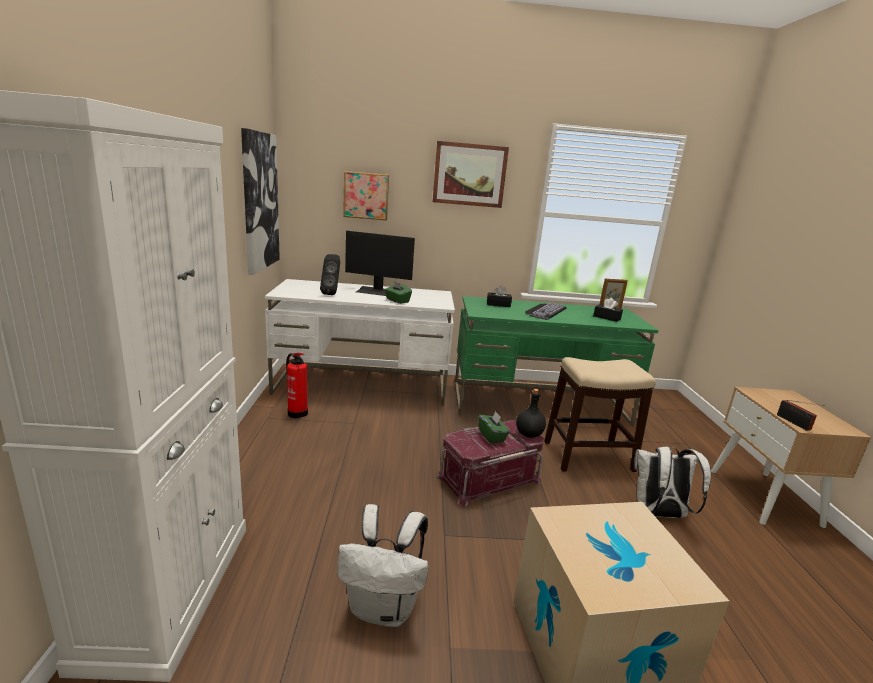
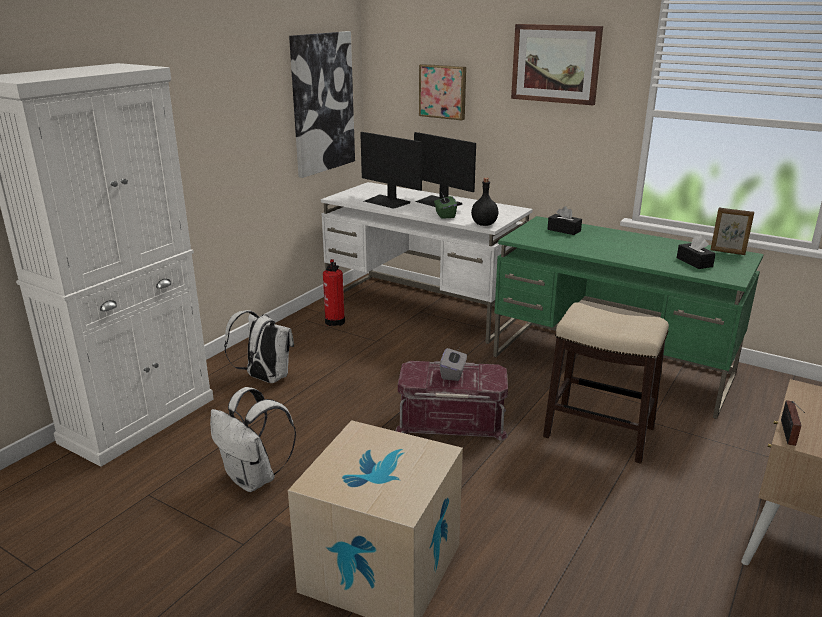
camera: 35 degrees right, 5 degrees up
black speaker [320,254,340,295] -> monitor [360,132,422,209]
green tissue box [478,411,509,443] -> grey tissue box [440,348,467,381]
black bottle [516,389,546,438] -> black bottle moved to [471,178,498,226]
keyboard [525,302,567,320] -> none
white backpack [634,446,711,518] -> white backpack moved to [224,310,294,383]

